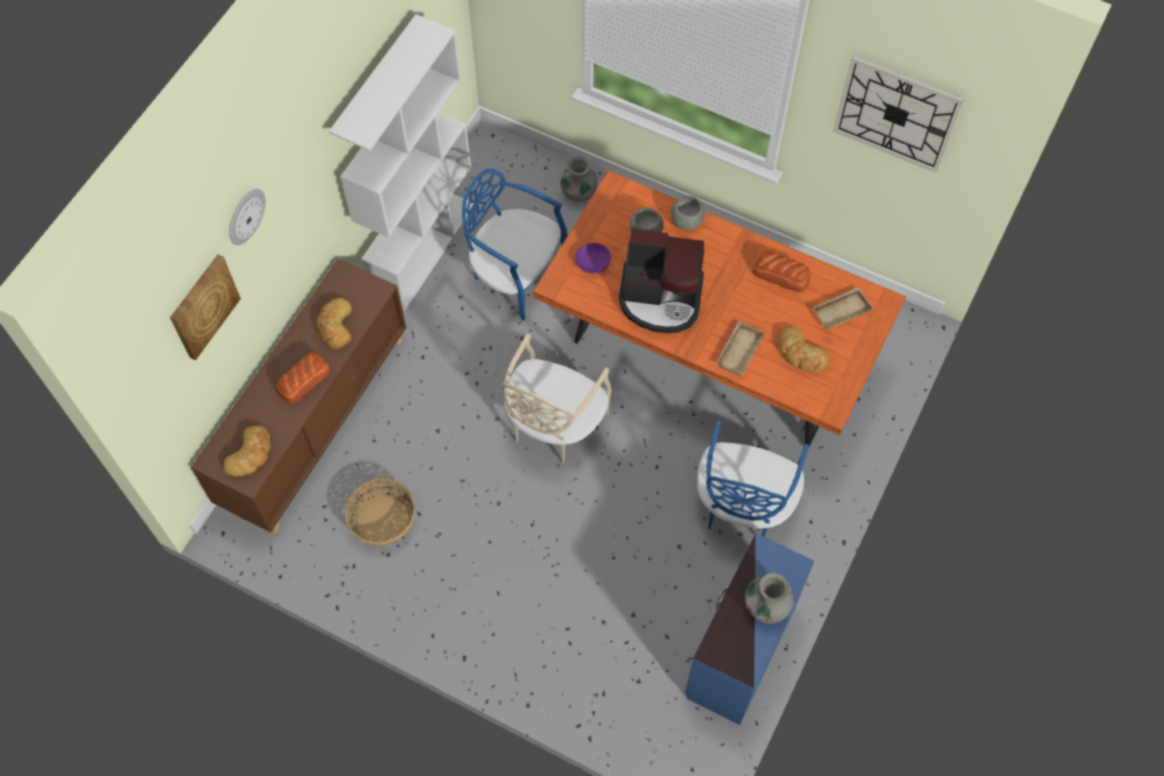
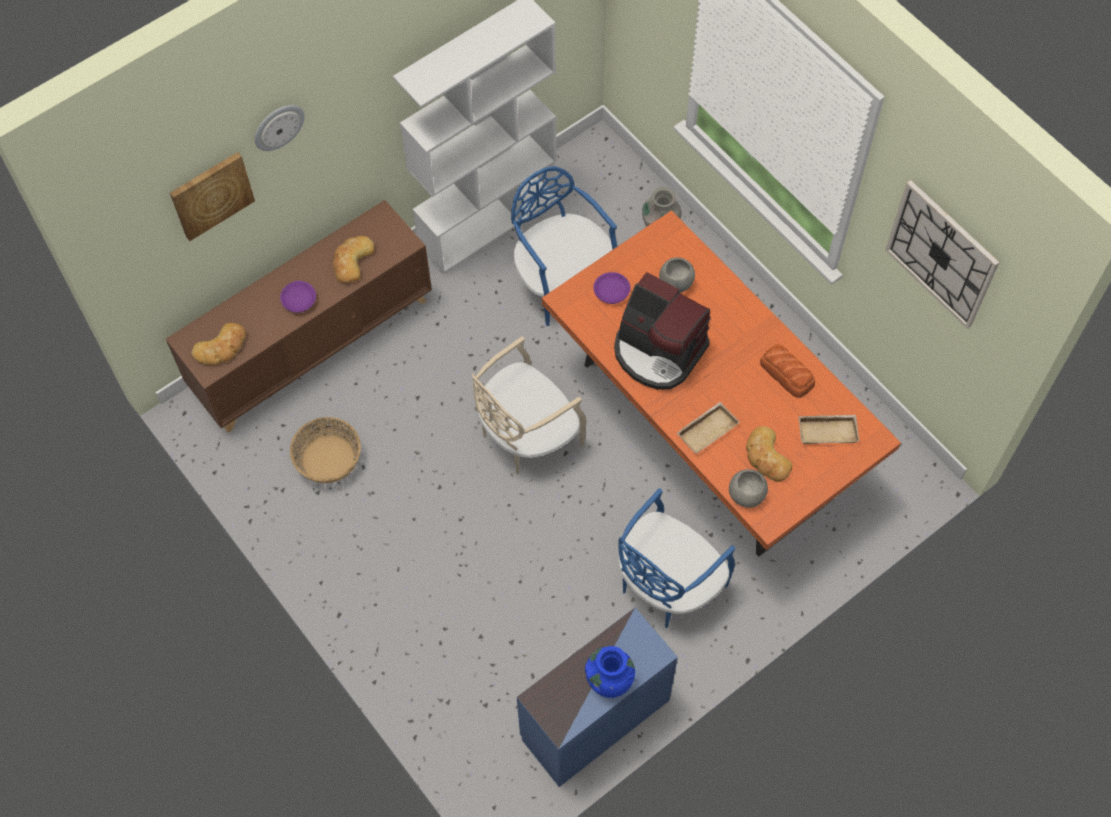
camera: 25 degrees right, 0 degrees up
bread [276,352,331,404] -> purple bowl [280,281,316,313]
grey bowl [671,196,705,230] -> grey bowl moved to [729,469,768,507]
grey vase [745,573,794,624] -> blue vase [585,646,635,698]

